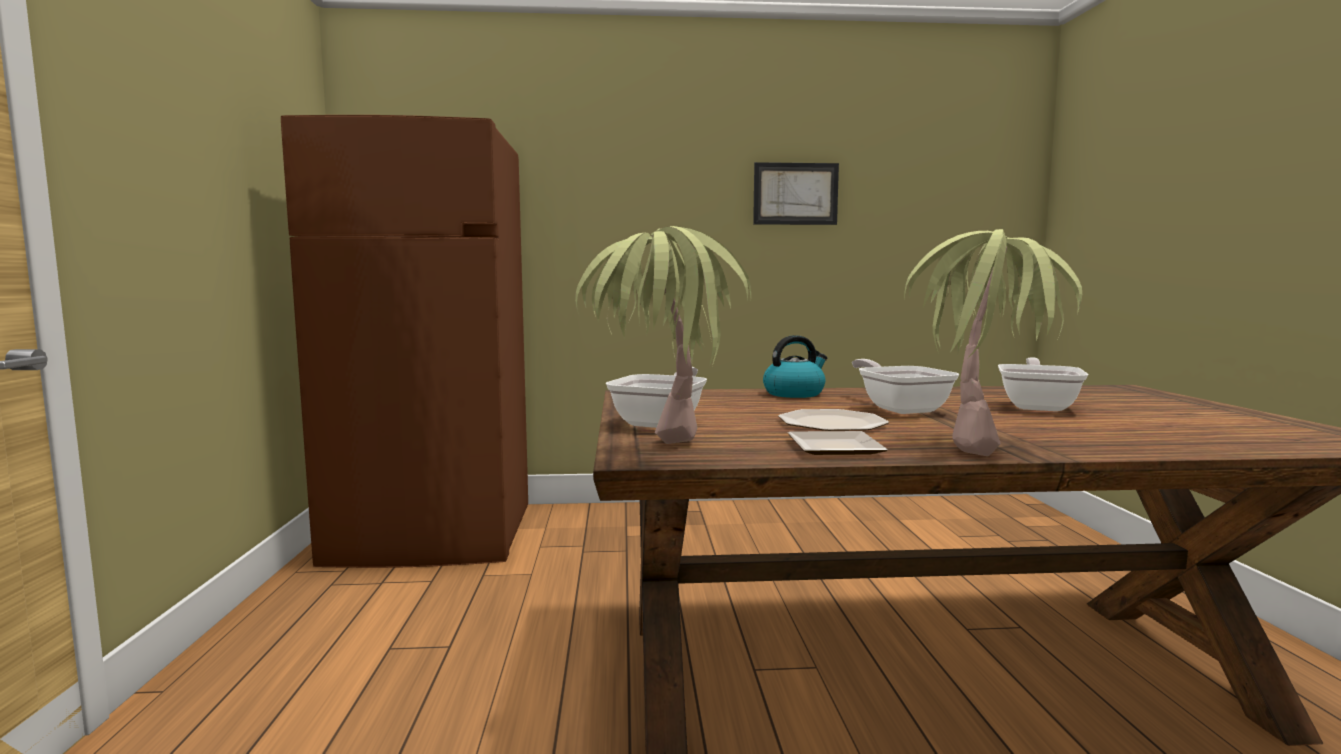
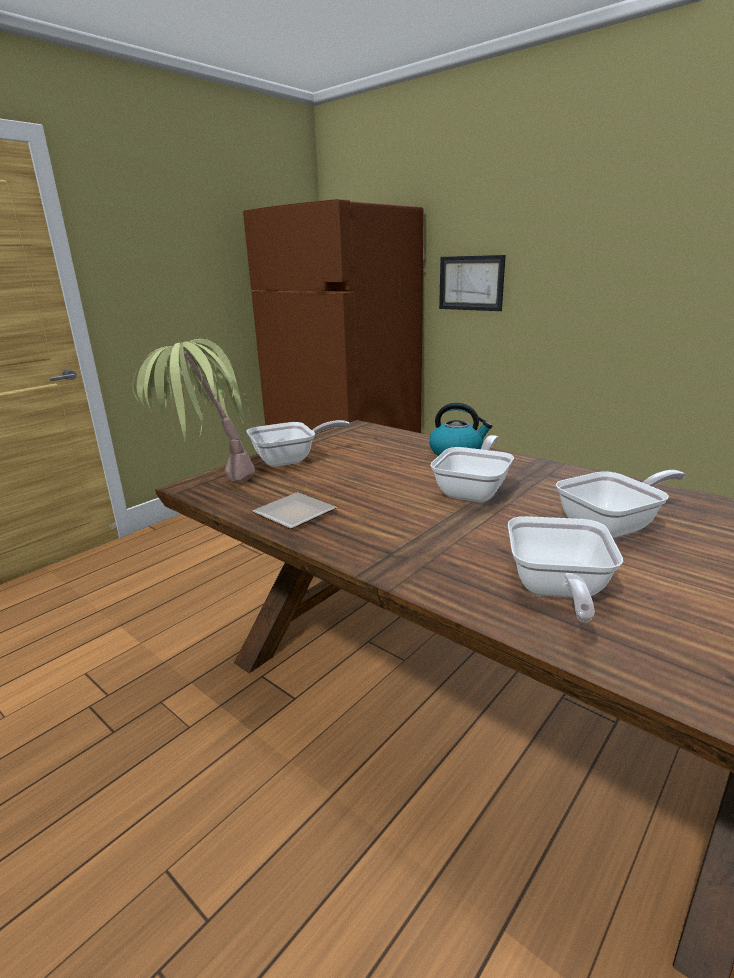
camera: 45 degrees right, 15 degrees up
picture [753,162,839,225] -> picture moved to [439,255,506,311]
plate [778,409,889,431] -> none
potted plant [904,229,1082,456] -> none
none -> frying pan [508,516,623,622]

